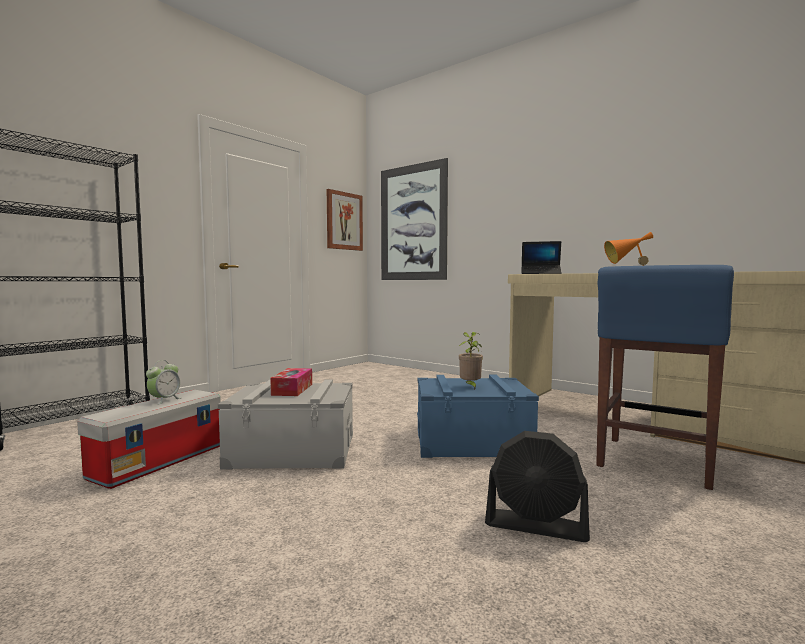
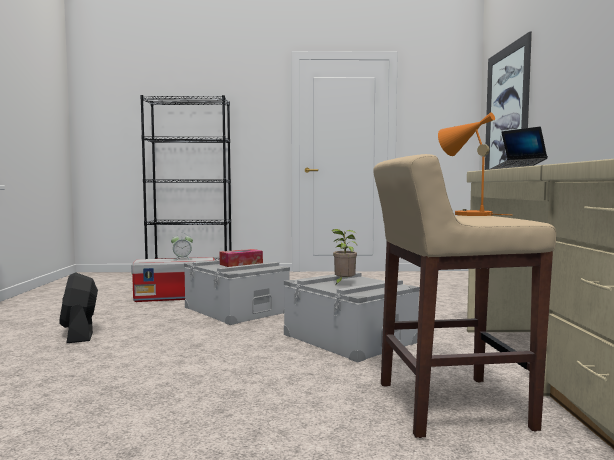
camera: 50 degrees right, 0 degrees up
picture [327,189,363,251] -> none
blue storage box [417,375,539,458] -> grey storage box [284,272,420,363]
black fan [485,431,590,542] -> black fan moved to [59,273,98,343]
blue stool [596,265,734,490] -> beige stool [373,154,556,438]

